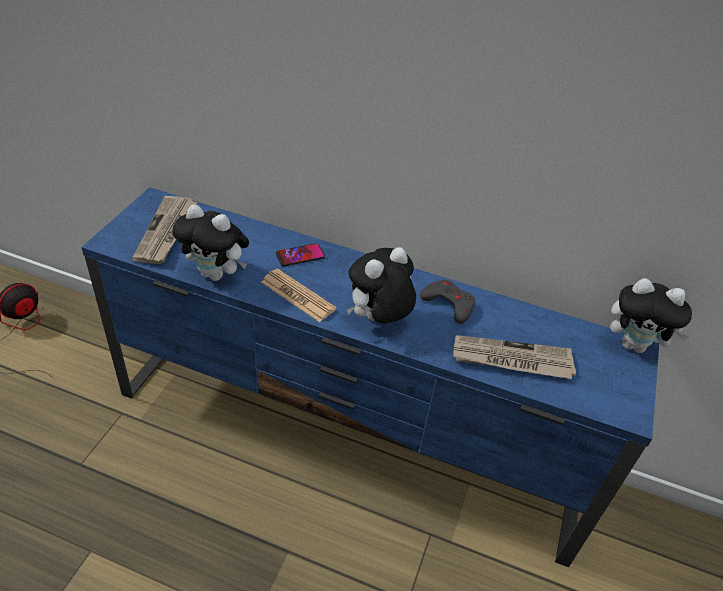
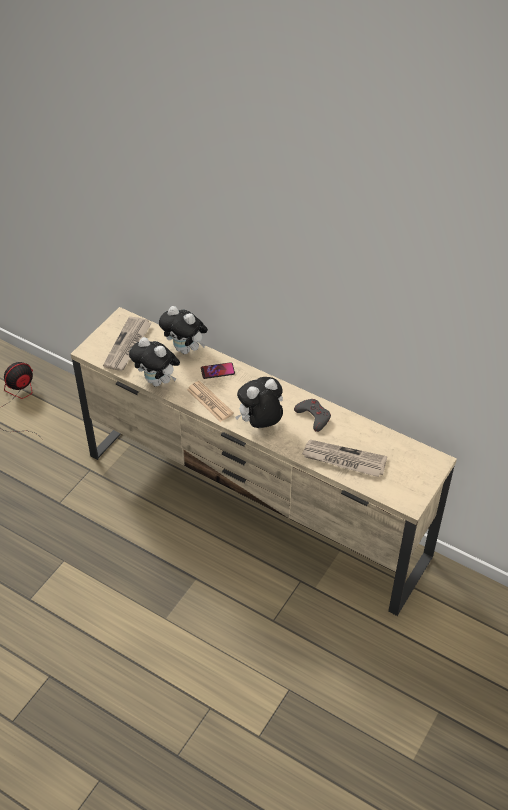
camera: 15 degrees right, 5 degrees up
blue tv stand [81,187,659,567] -> beige tv stand [71,307,457,616]
plush toy [610,278,692,353] -> plush toy moved to [159,306,208,354]

